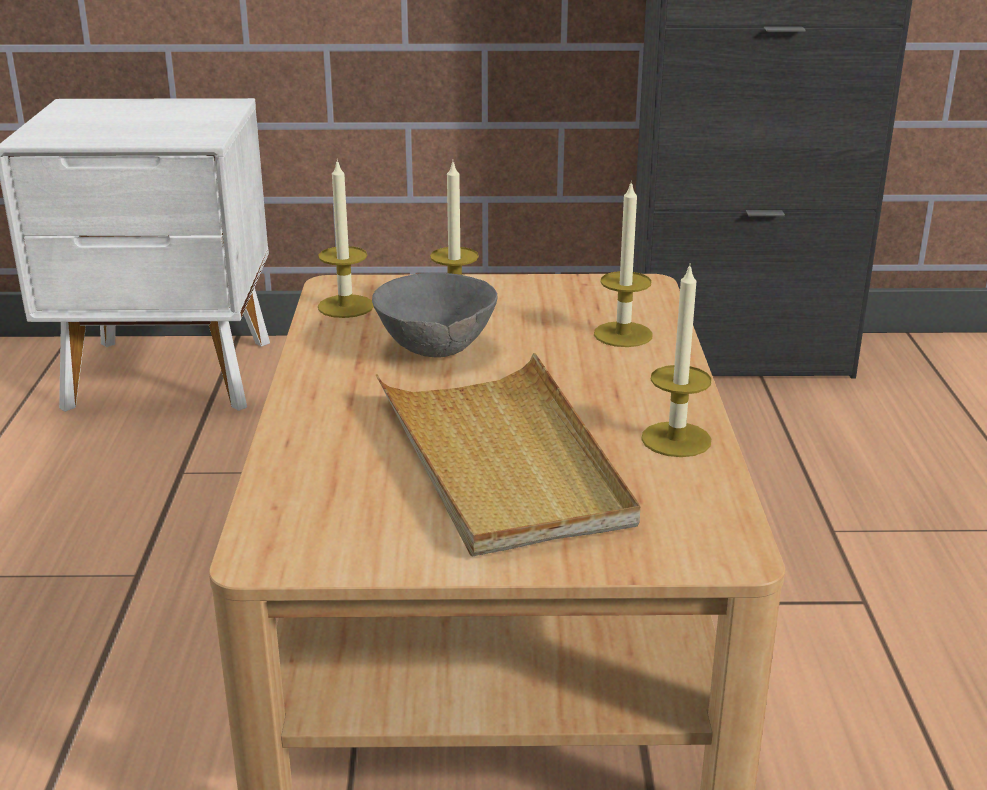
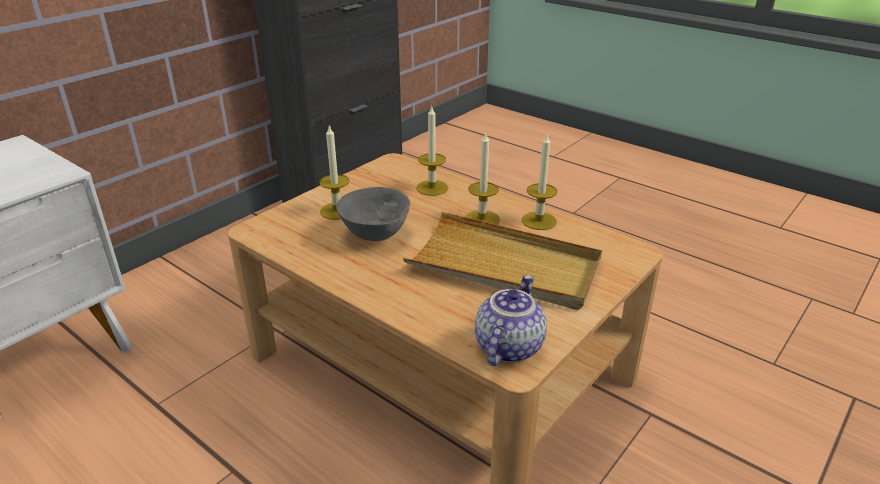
camera: 50 degrees left, 5 degrees up
candle [318,159,374,318] -> candle moved to [465,132,500,225]
none -> teapot [475,275,547,366]

